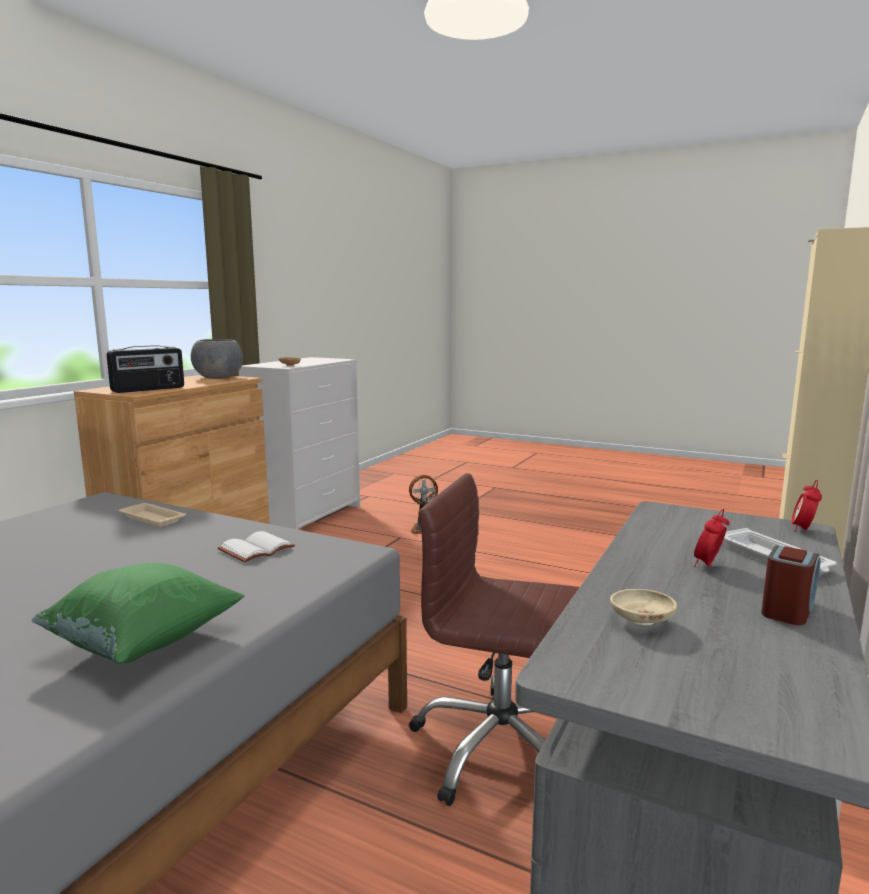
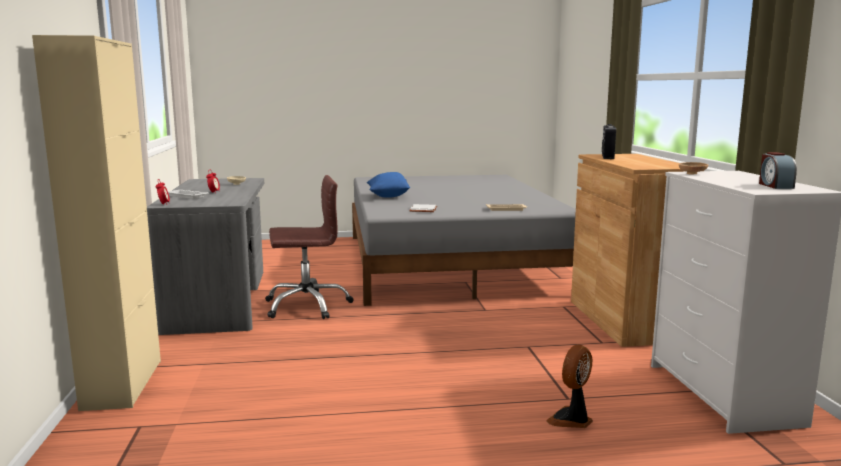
camera: 145 degrees right, 0 degrees up
green pillow [31,563,244,664] -> blue pillow [367,172,410,198]
grey bowl [191,339,243,379] -> none
alarm clock [761,545,821,625] -> alarm clock moved to [759,152,797,189]

